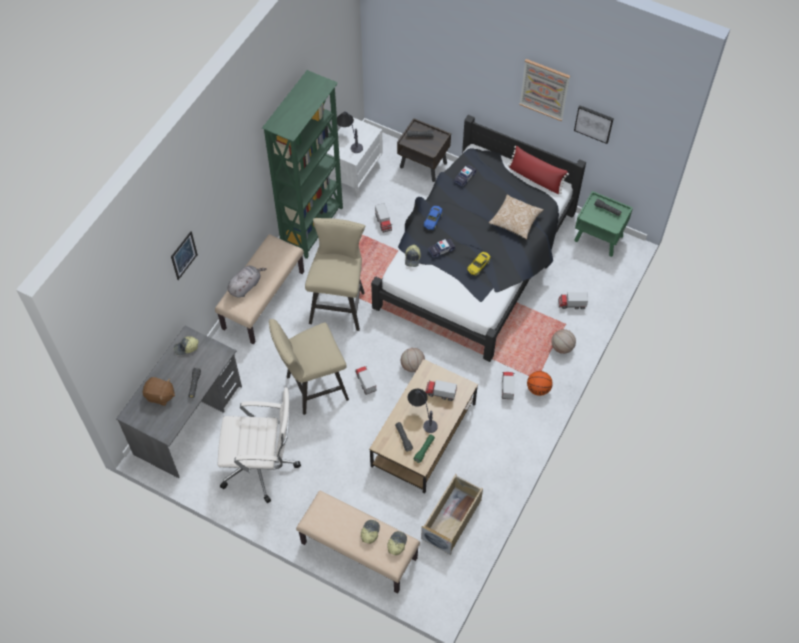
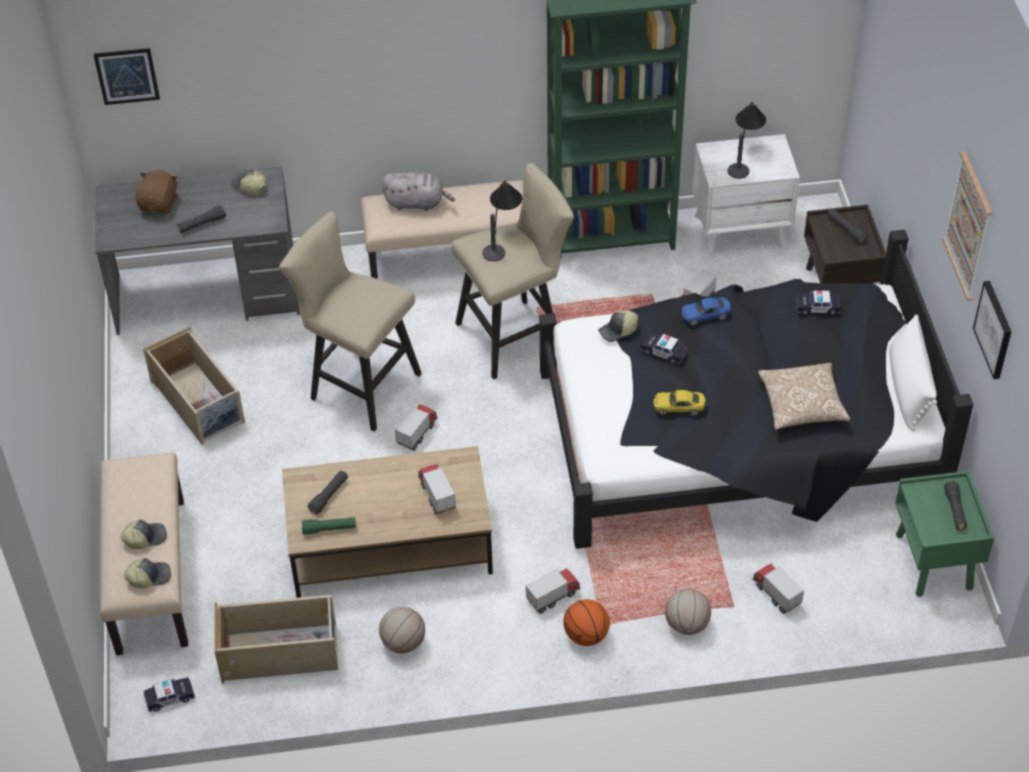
camera: 55 degrees right, 10 degrees down
brown plush toy [143,377,175,406] -> brown plush toy turned 150 degrees counterclockwise [136,170,178,214]
picture [171,231,198,280] -> picture moved to [93,48,160,105]
white office chair [218,387,301,503] -> beige storage box [143,327,245,444]
basketball [401,348,425,372] -> basketball moved to [379,607,425,654]
table lamp [407,389,438,433] -> table lamp moved to [482,180,522,261]
red pillow [508,146,569,194] -> white pillow [889,315,937,431]
none -> toy car [144,677,195,712]

